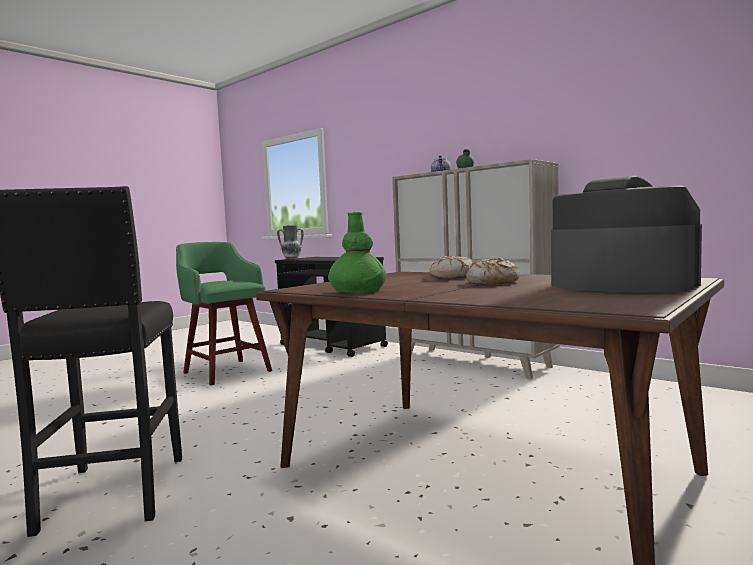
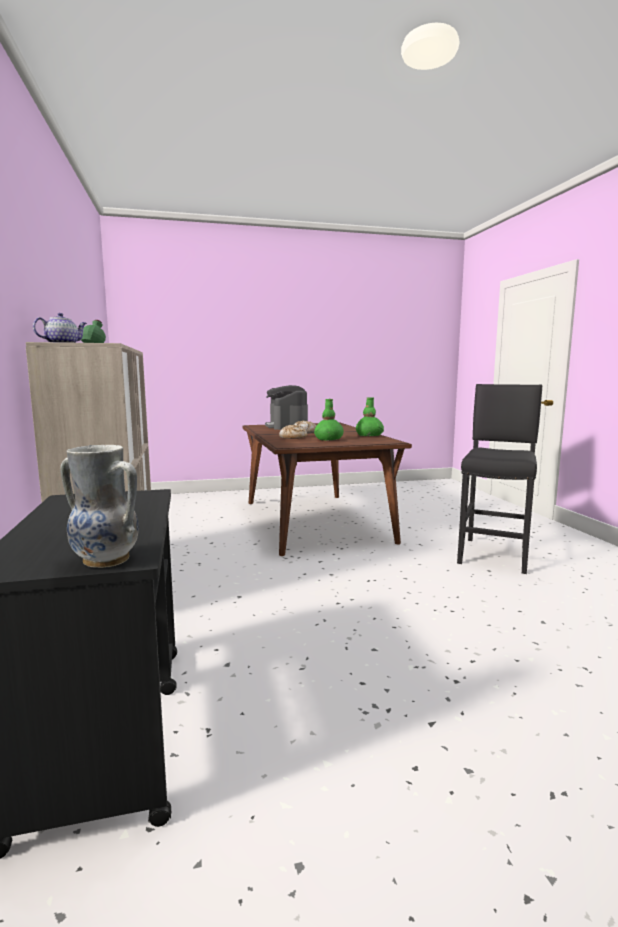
camera: 145 degrees left, 5 degrees up
green stool [176,242,272,385] -> none
none -> green vase [314,399,344,441]

